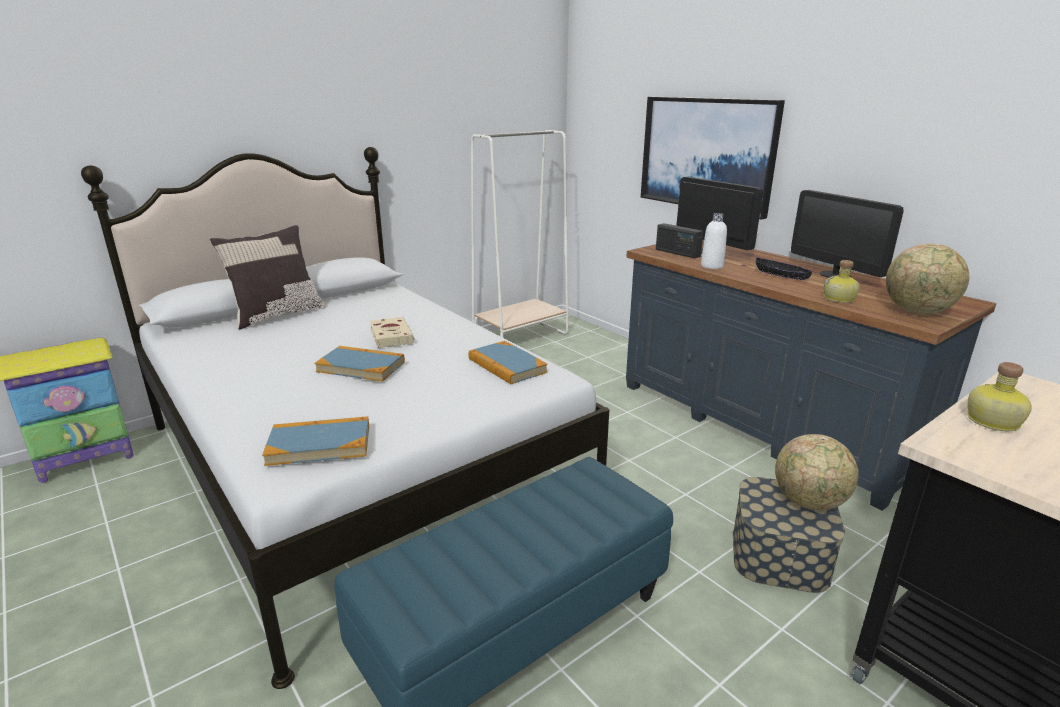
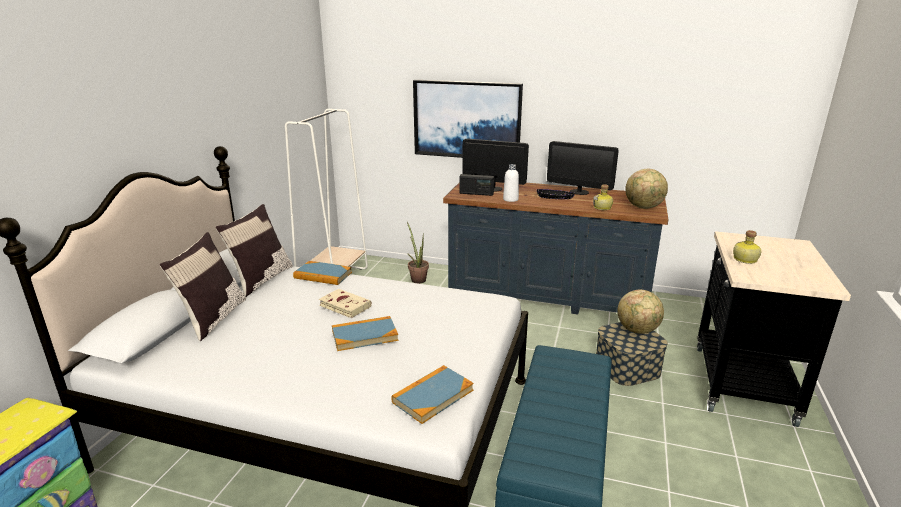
camera: 35 degrees left, 0 degrees up
book [468,341,548,384] -> book moved to [293,261,352,285]
none -> pillow [216,204,293,297]
none -> potted plant [407,222,429,284]

